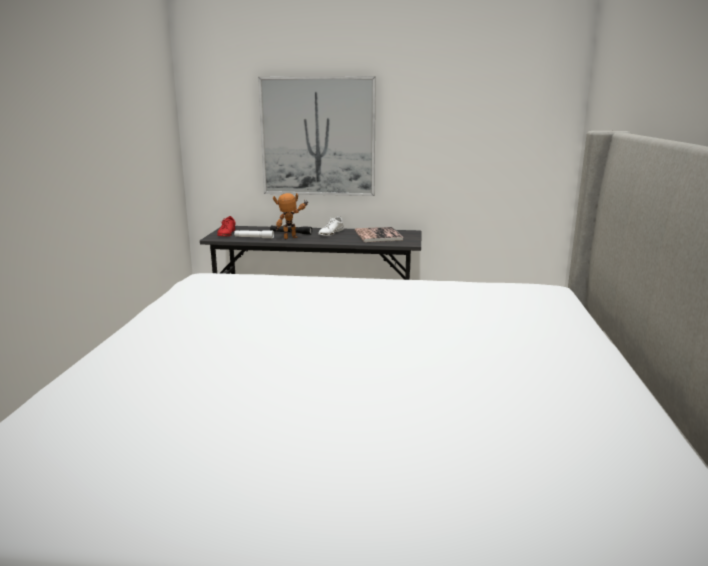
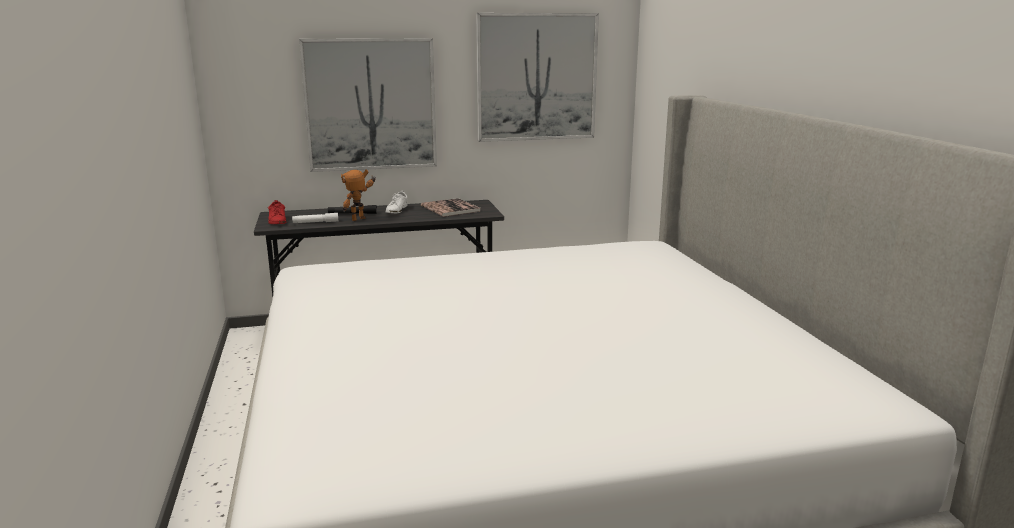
camera: 20 degrees left, 0 degrees up
none -> picture [476,13,599,142]

